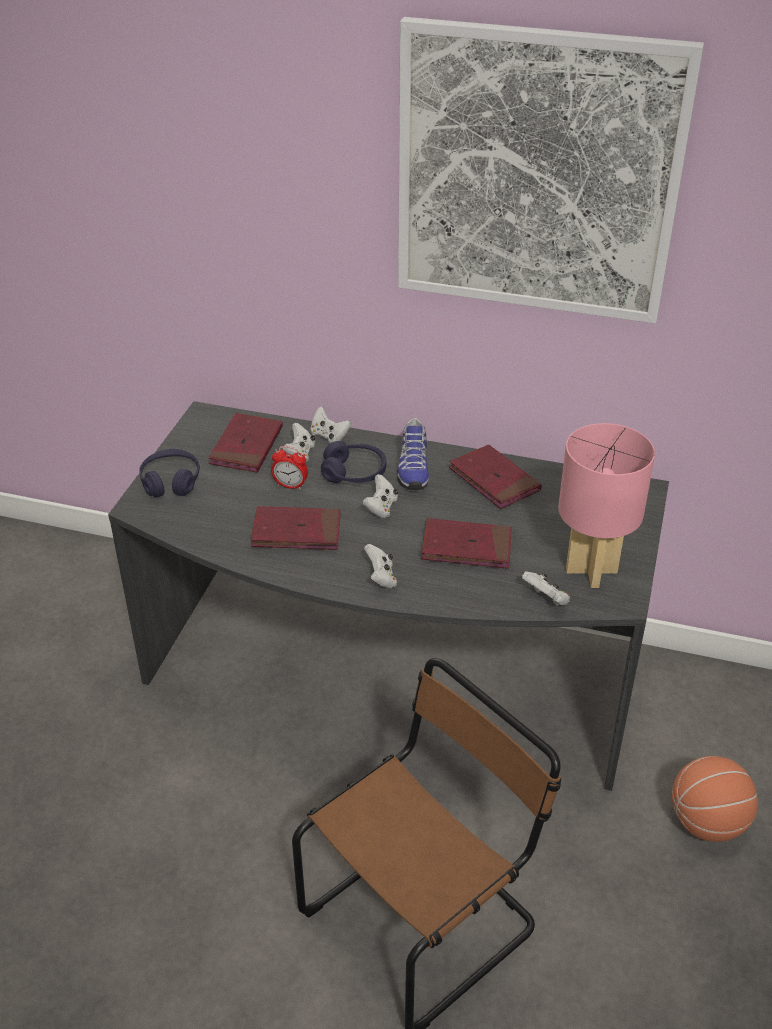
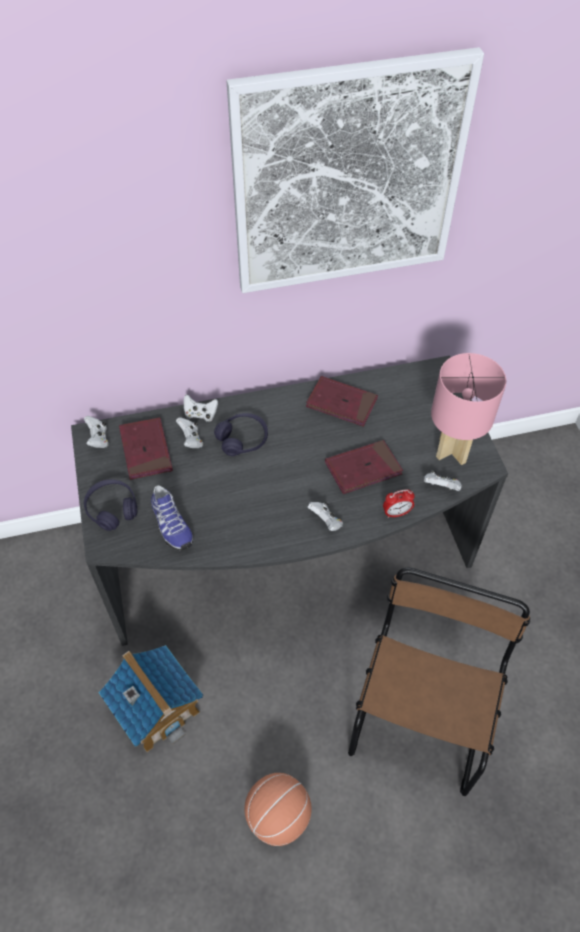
camera: 30 degrees left, 15 degrees up
red book [251,506,341,550] -> none
alarm clock [271,446,308,490] -> alarm clock moved to [383,490,415,518]
white game controller [362,474,398,518] -> white game controller moved to [84,416,109,448]
shoe [397,418,429,490] -> shoe moved to [151,485,193,550]
basketball [672,756,758,842] -> basketball moved to [244,773,312,846]
none -> toy house [99,645,203,752]

